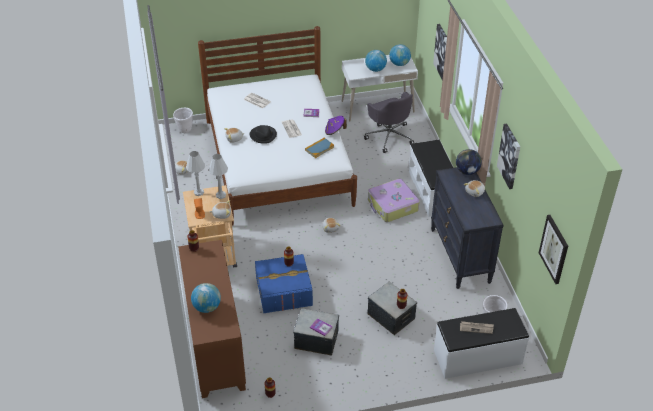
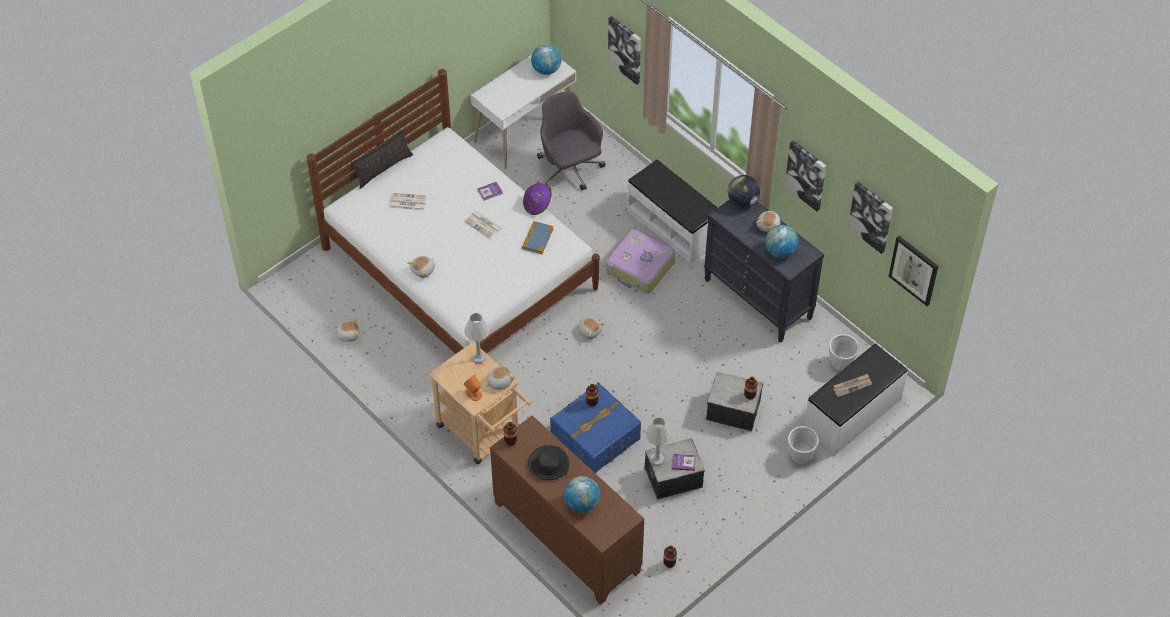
camera: 30 degrees left, 10 degrees up
white planter [173,108,193,133] -> white planter moved to [788,426,819,464]
white table lamp [186,151,205,196] -> white table lamp moved to [646,418,671,466]
black hat [249,125,277,143] -> black hat moved to [528,445,569,480]
grey office chair [364,92,414,153] -> grey office chair turned 150 degrees counterclockwise [537,92,606,190]
globe [365,50,387,72] -> globe moved to [765,225,798,258]
none -> pillow [351,129,413,189]
none -> picture [848,182,893,254]

